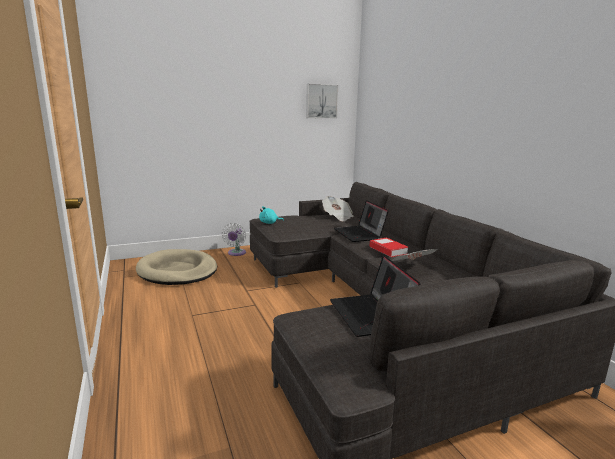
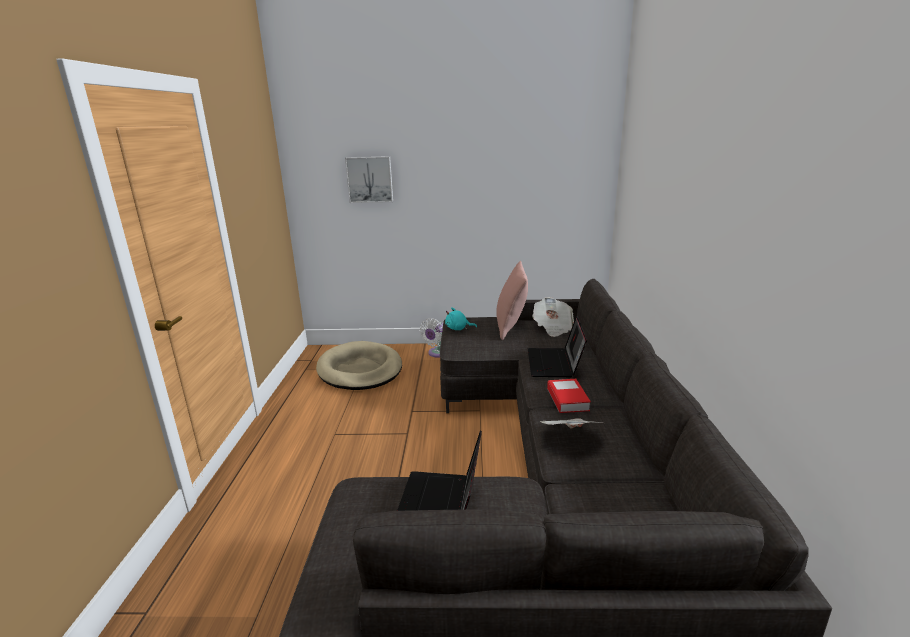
camera: 25 degrees right, 5 degrees up
picture [306,84,338,119] -> picture moved to [345,156,393,203]
none -> pink pillow [496,261,528,340]

